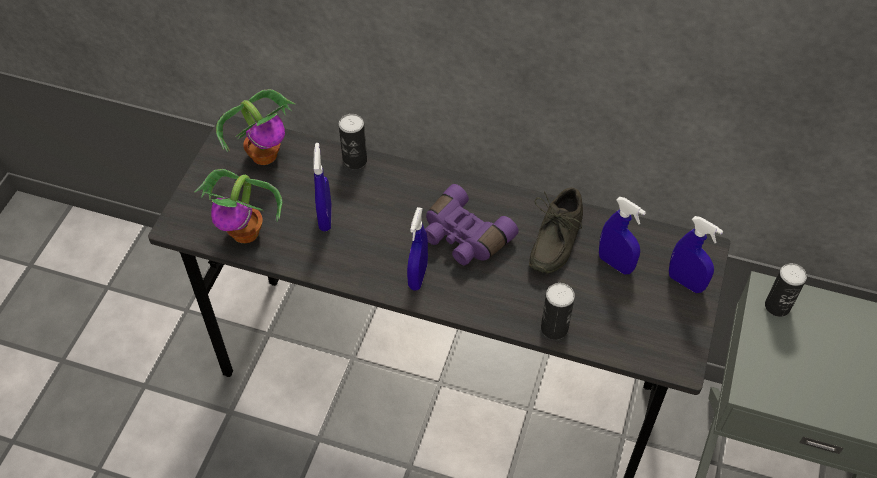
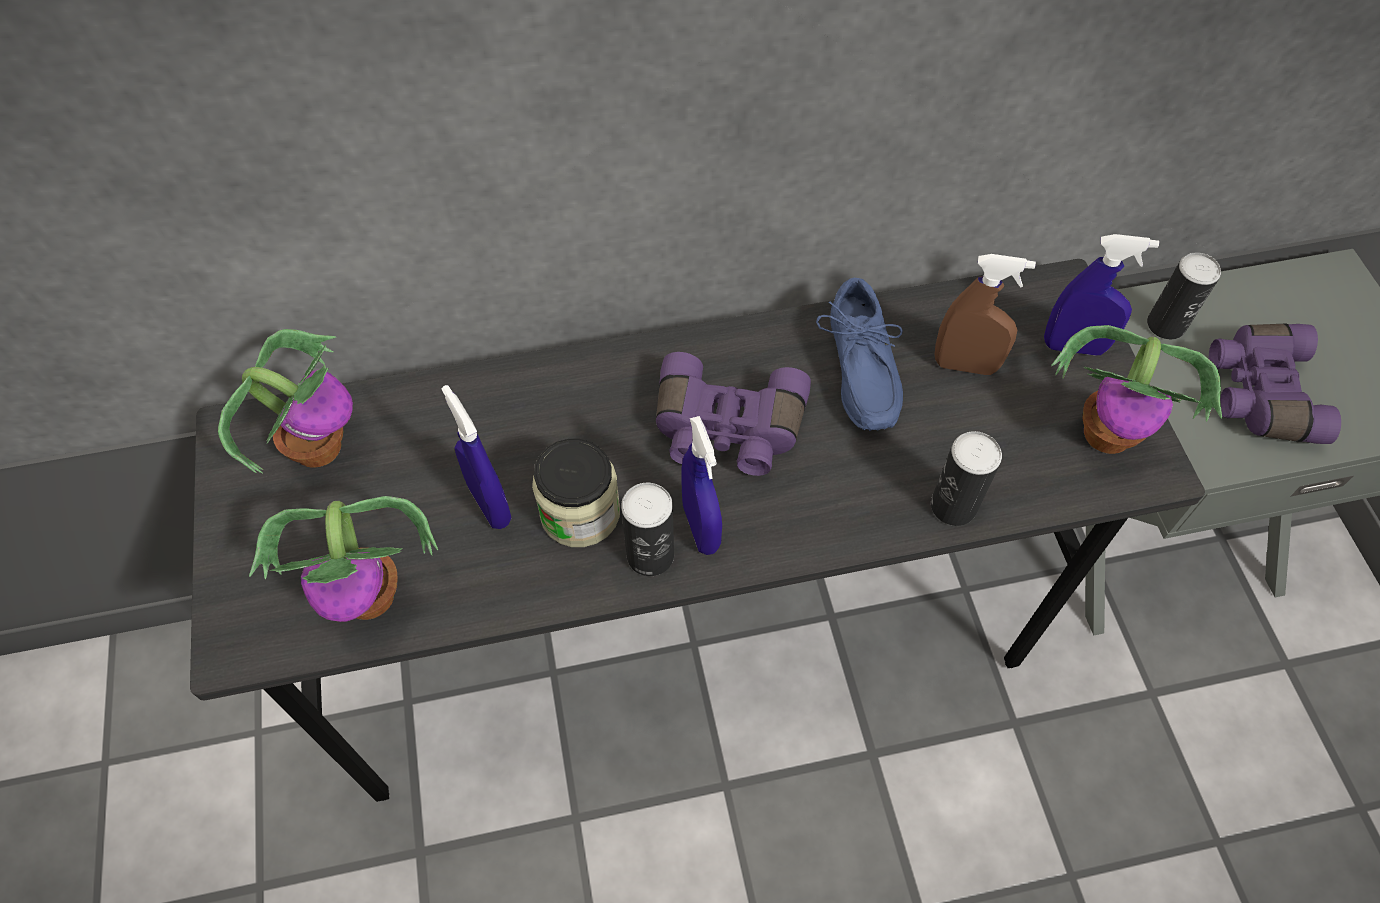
camera: 30 degrees left, 5 degrees up
can [339,114,367,169] -> can moved to [621,483,674,576]
grey shoe [529,187,583,274] -> blue shoe [816,278,903,431]
blue spray bottle [599,197,646,274] -> brown spray bottle [935,254,1036,375]
none -> jar [532,439,620,547]
none -> potted plant [1051,325,1222,454]
none -> purple binoculars [1209,324,1341,444]

